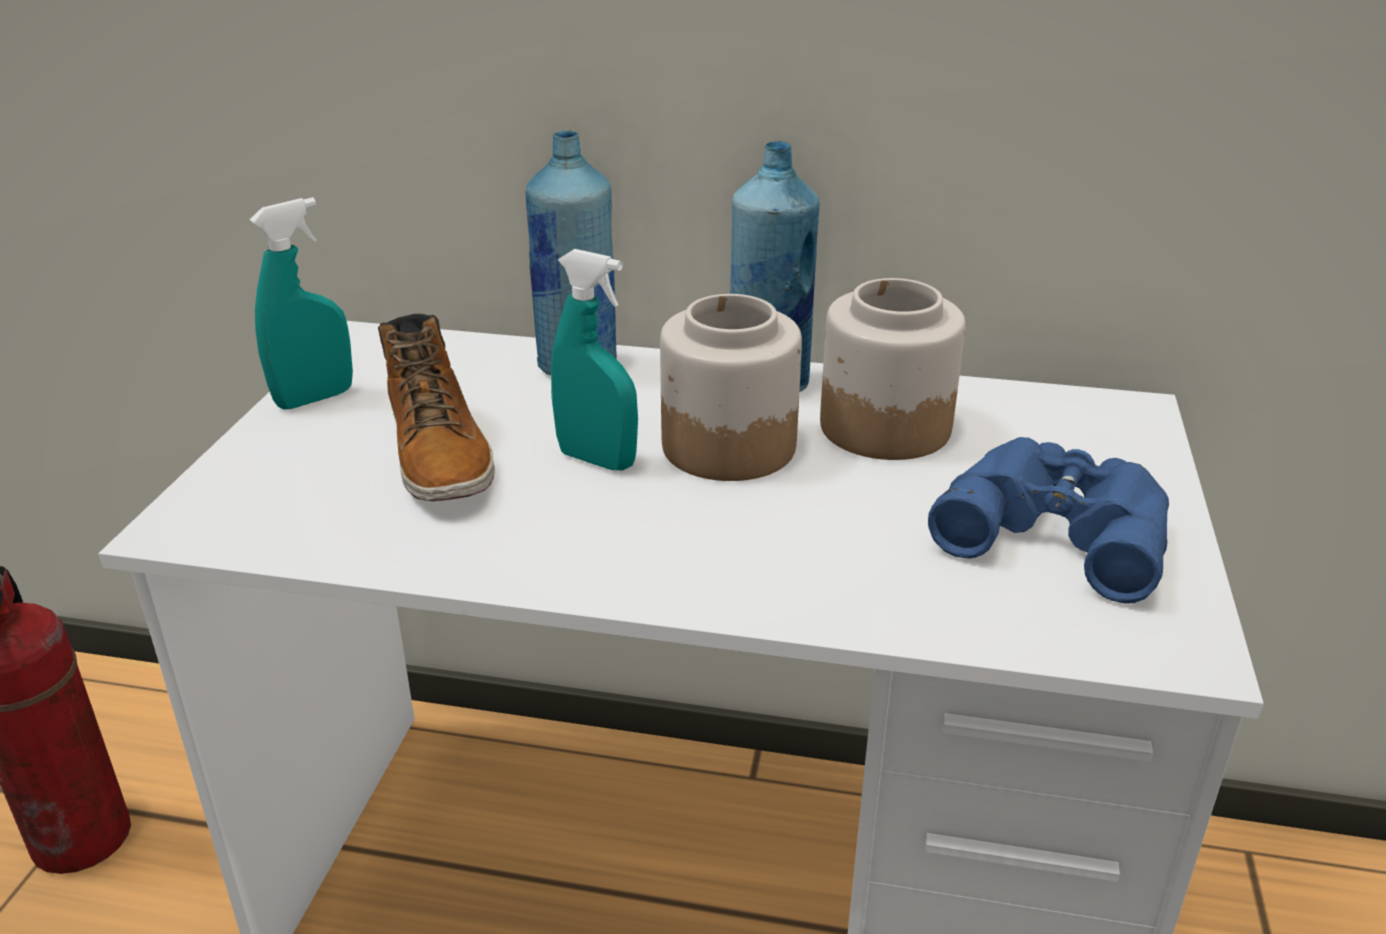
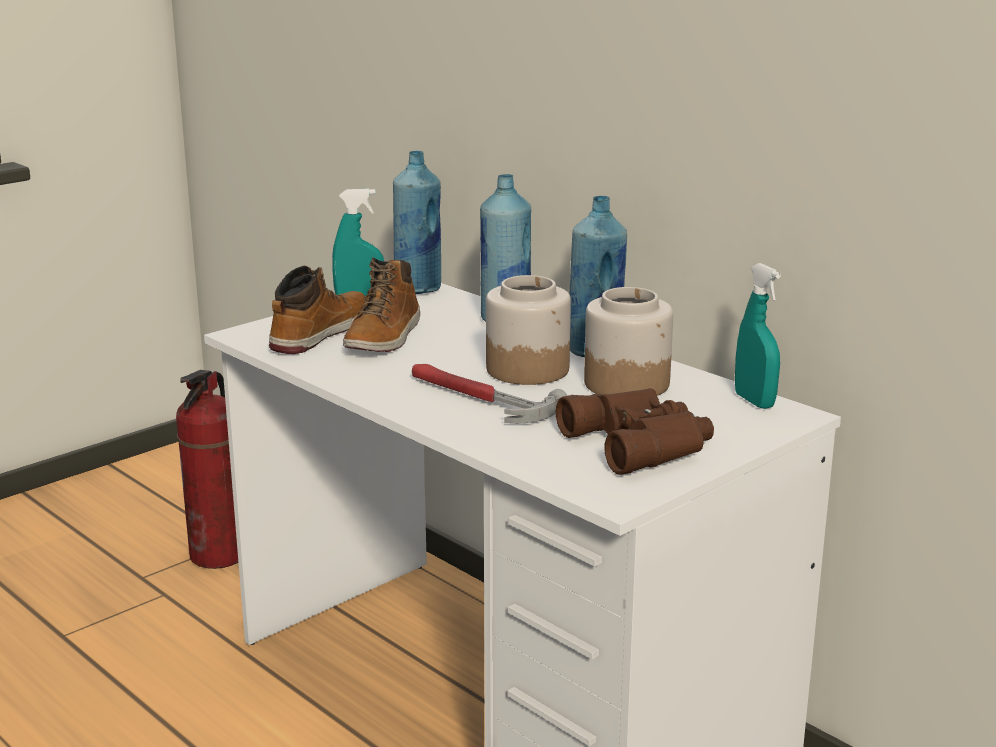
camera: 35 degrees right, 10 degrees down
turquoise spray bottle [551,249,638,470] -> turquoise spray bottle moved to [735,263,781,409]
blue binoculars [928,437,1169,604] -> brown binoculars [556,388,714,475]
none -> boot [269,266,365,354]
none -> blue bottle [393,151,441,294]
none -> hammer [412,364,567,423]

